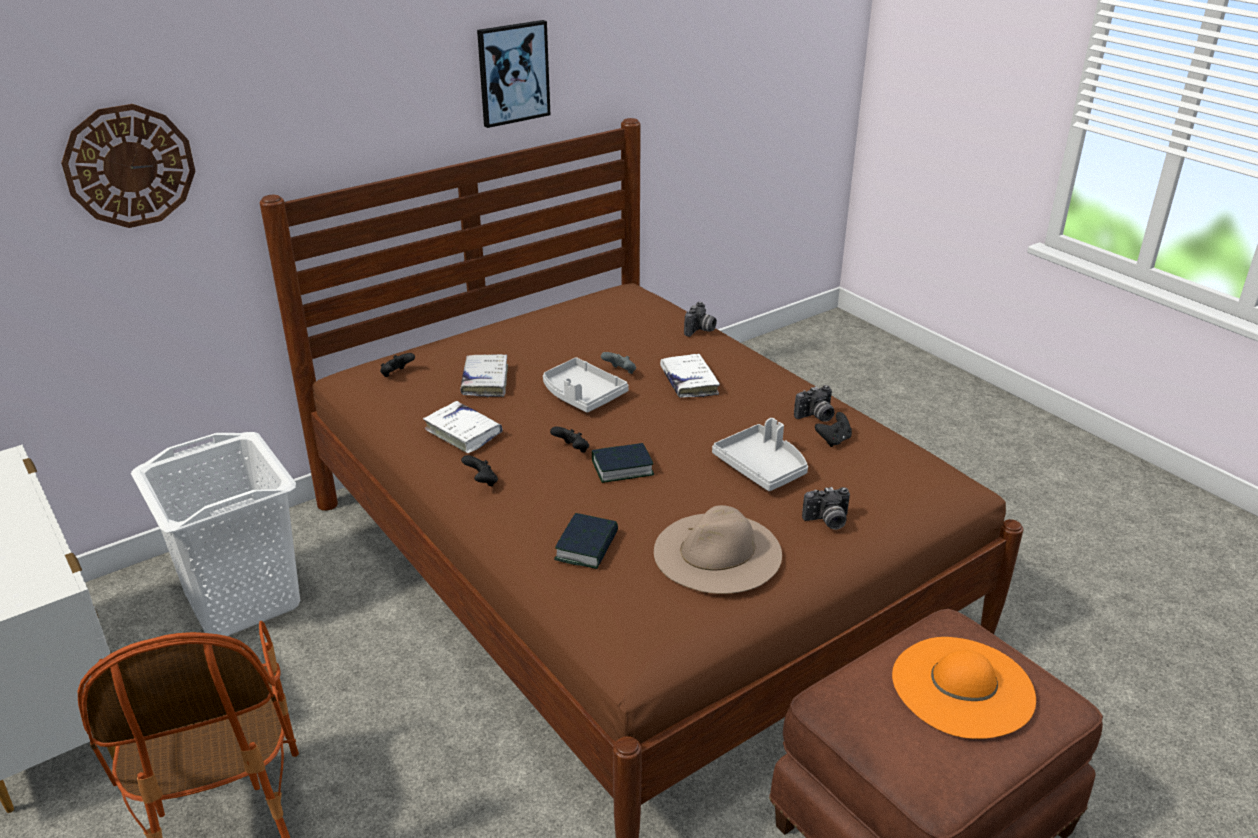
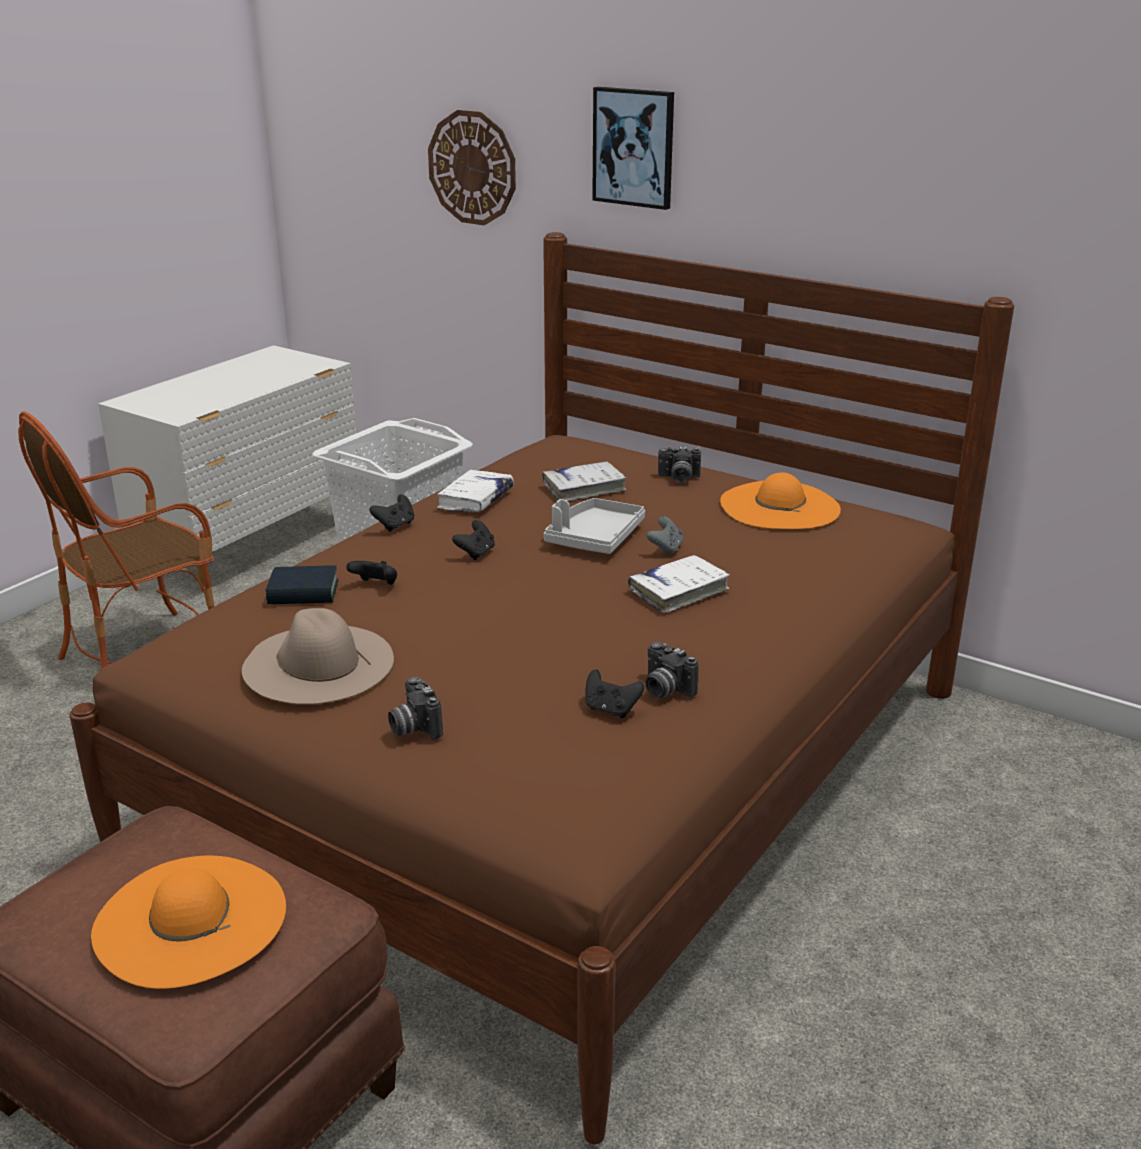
camera: 70 degrees right, 5 degrees down
black game controller [380,353,415,377] -> black game controller moved to [346,561,397,585]
picture [477,20,550,128] -> picture moved to [592,87,674,210]
book [592,443,654,483] -> none
camera [684,302,717,337] -> camera moved to [658,446,701,483]
grey tray [712,418,808,491] -> none
none -> orange hat [720,472,841,529]

